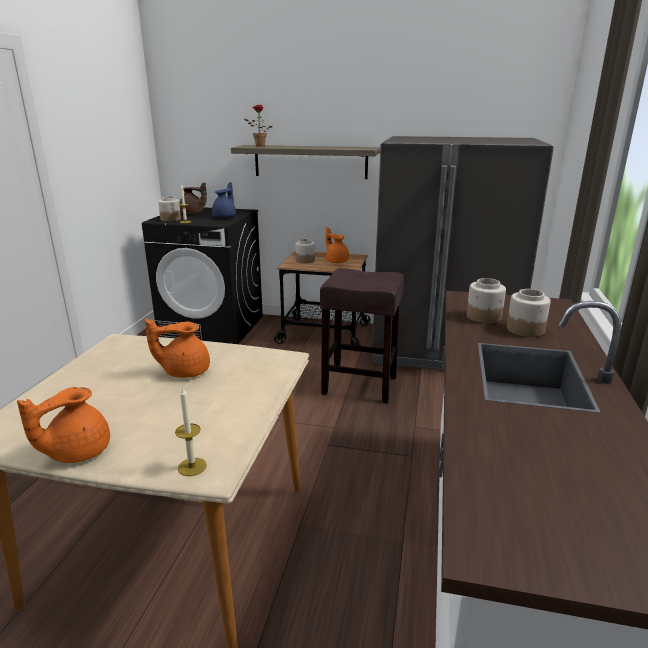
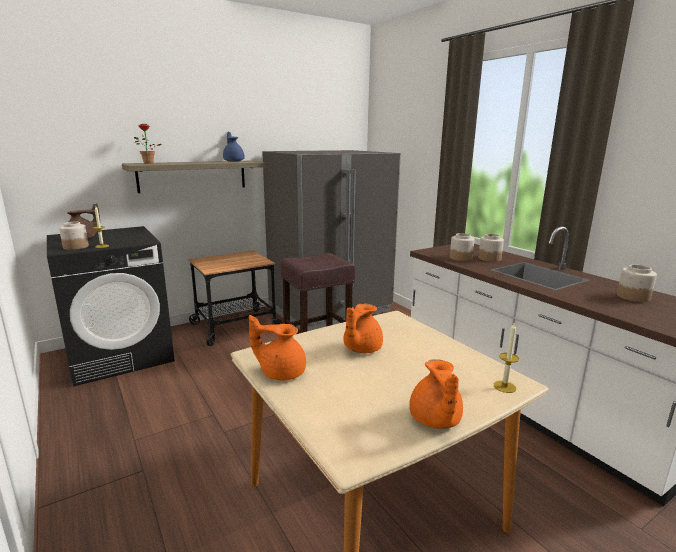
camera: 45 degrees left, 5 degrees down
blue teapot [212,182,236,218] -> blue teapot moved to [223,132,245,162]
jar [295,239,315,264] -> jar moved to [617,265,657,302]
orange teapot [326,227,349,263] -> orange teapot moved to [249,315,306,381]

